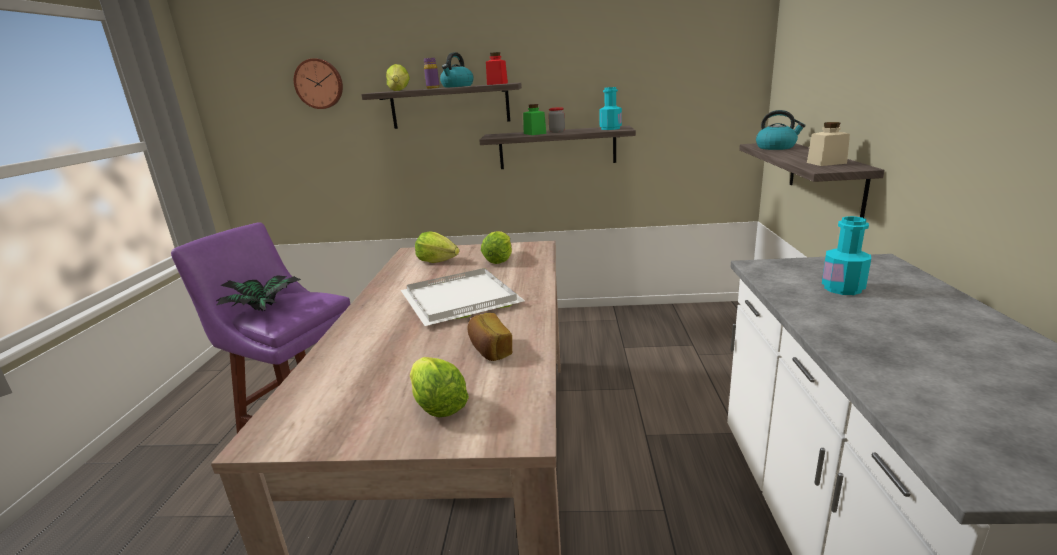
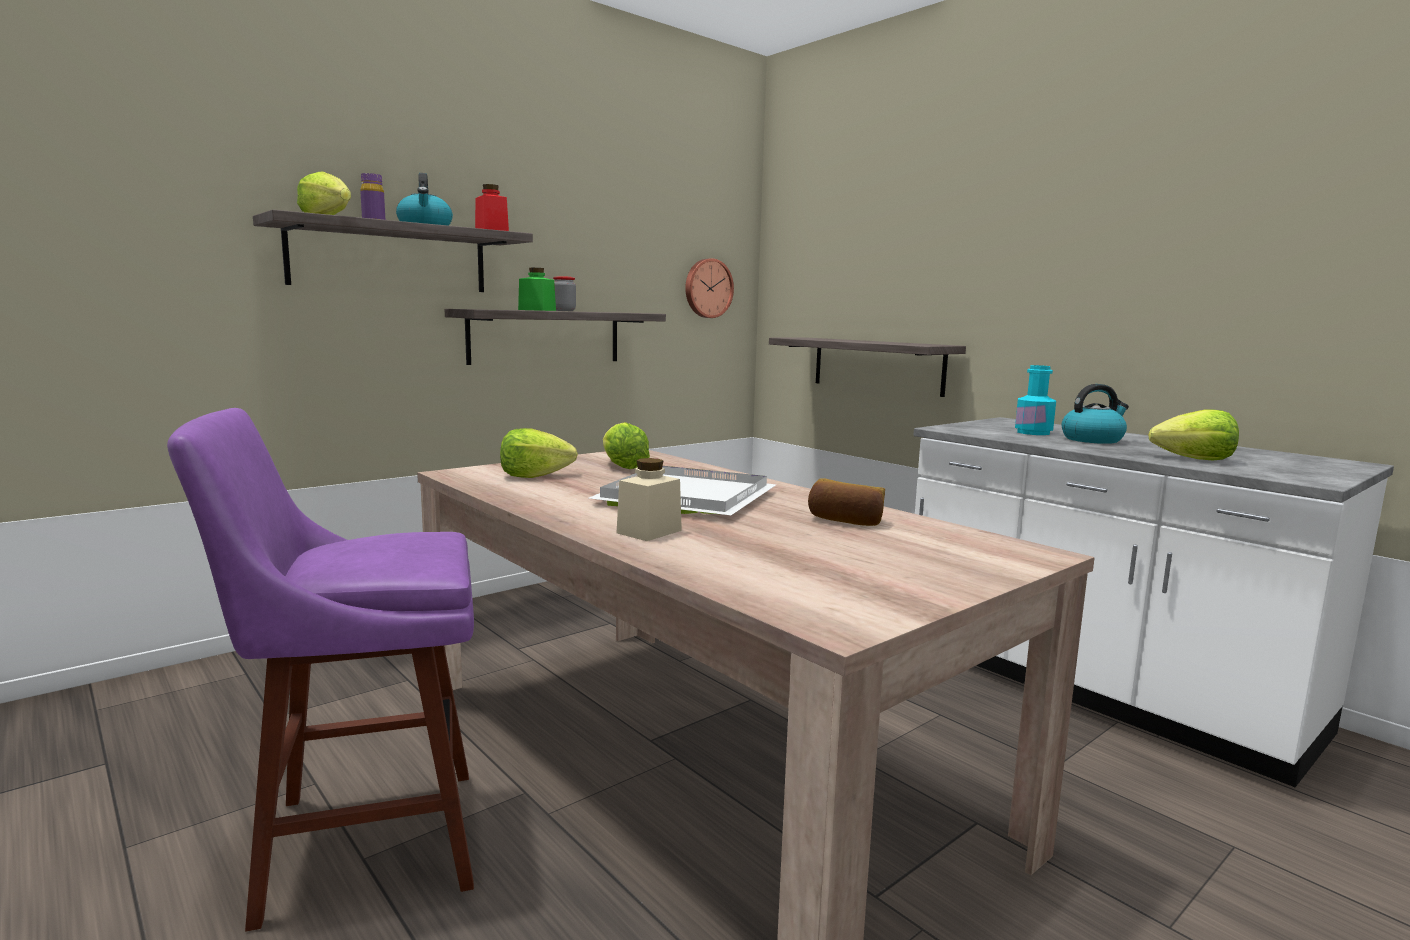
camera: 45 degrees left, 10 degrees down
potted plant [217,275,301,312] -> none
wall clock [294,58,343,109] -> wall clock moved to [685,258,734,318]
lettuce [410,357,469,417] -> lettuce moved to [1148,409,1239,461]
turquoise bottle [599,87,622,130] -> none
kettle [756,110,806,150] -> kettle moved to [1061,384,1129,444]
beige jar [807,122,850,166] -> beige jar moved to [617,458,682,541]

